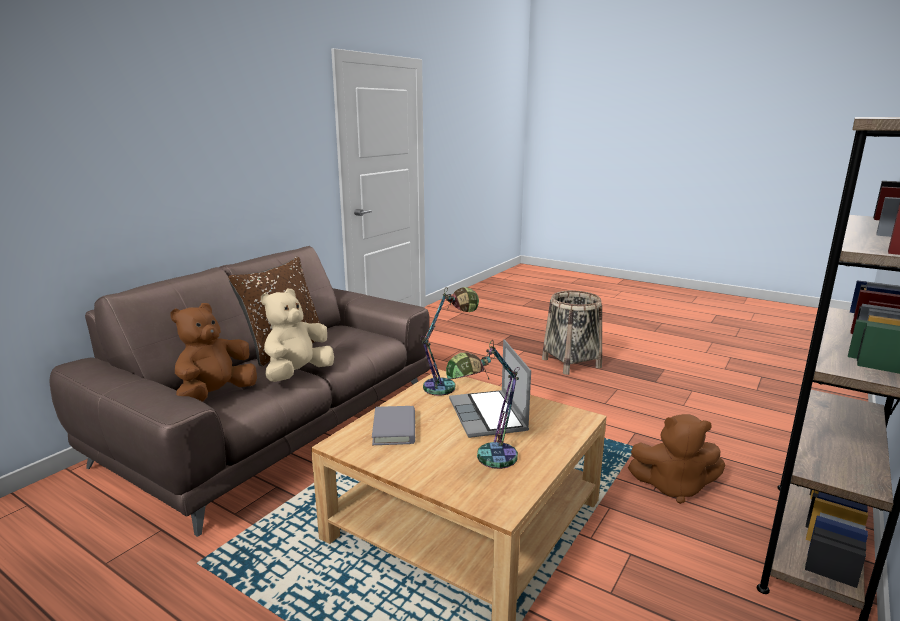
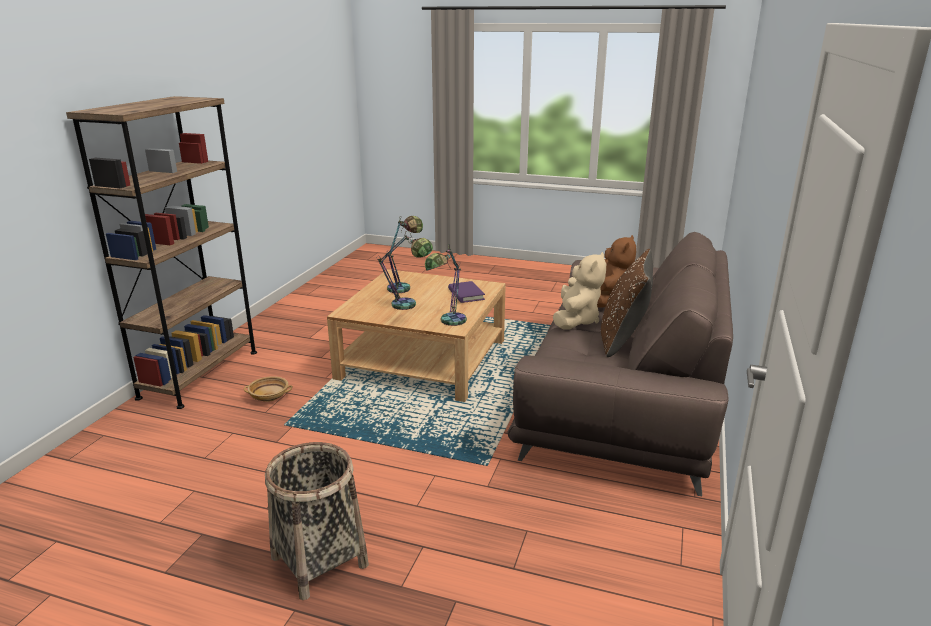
camera: 165 degrees right, 5 degrees up
grey book [372,406,415,445] -> purple book [448,281,485,303]
laptop [449,339,531,438] -> table lamp [377,231,433,310]
brown plush toy [628,414,726,504] -> beige bowl [244,376,293,402]

